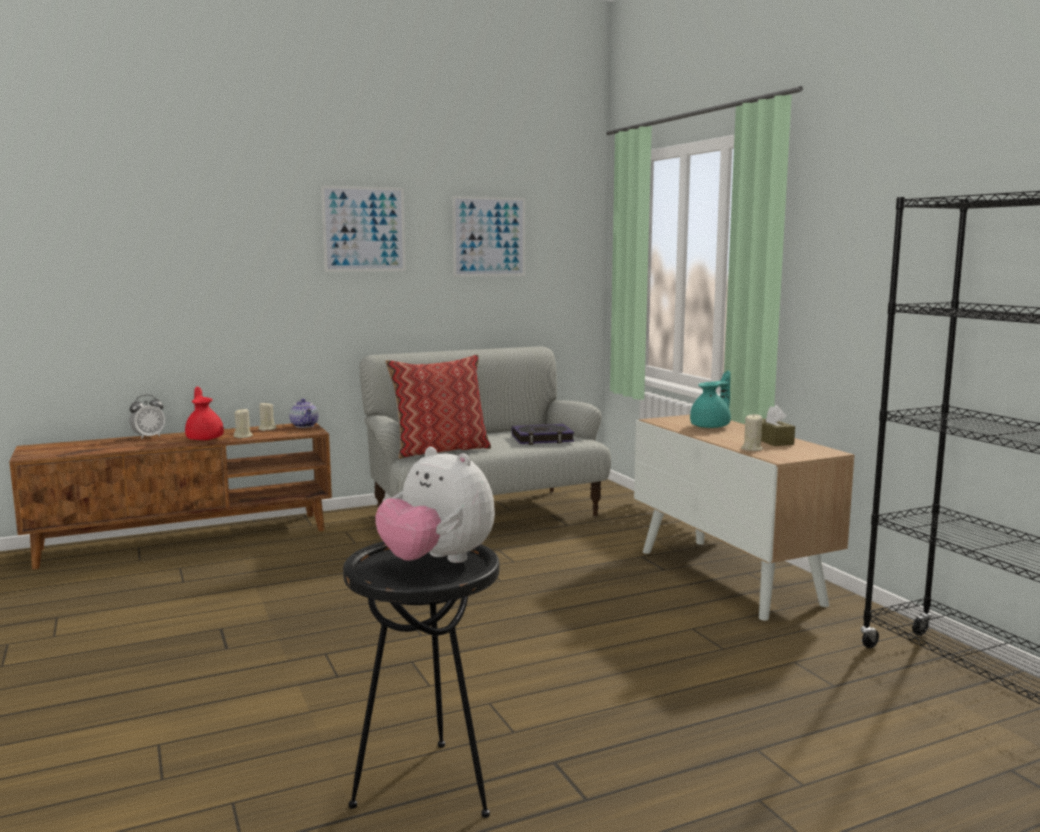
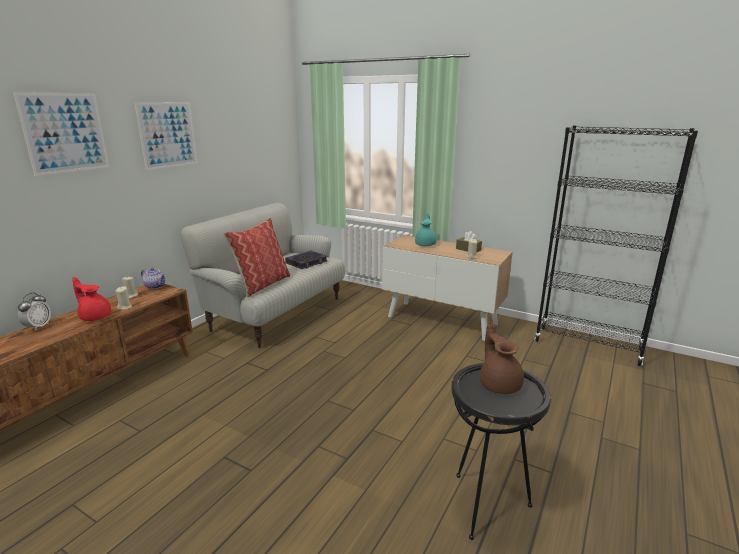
camera: 35 degrees left, 10 degrees up
plush toy [375,447,495,563] -> brown teapot [480,321,524,394]
picture [452,196,525,277] -> picture moved to [13,92,109,176]

